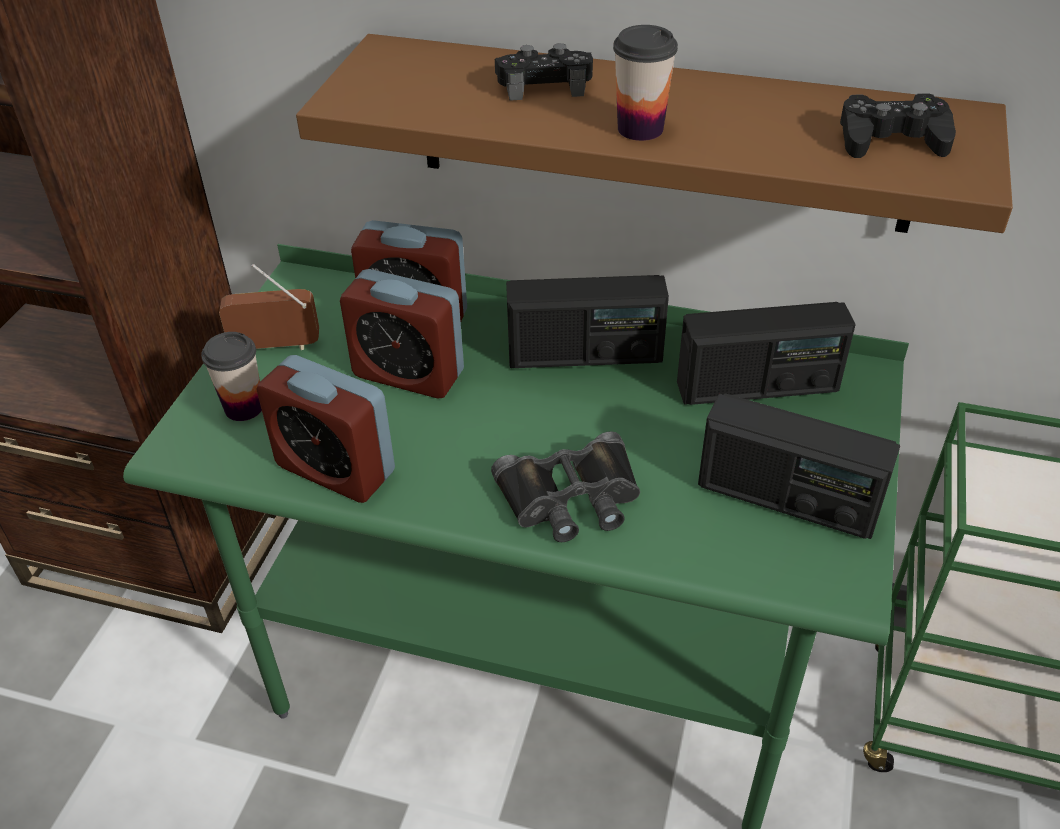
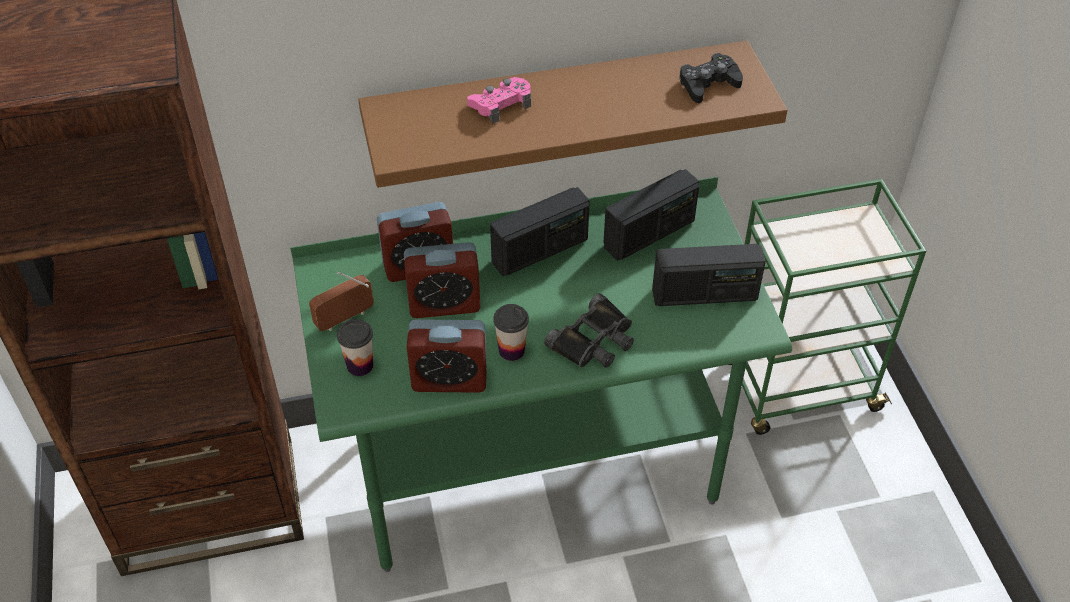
camera: 30 degrees left, 5 degrees up
black game controller [495,43,593,101] -> pink game controller [467,77,531,124]
cup [613,25,678,141] -> cup moved to [493,304,529,361]

